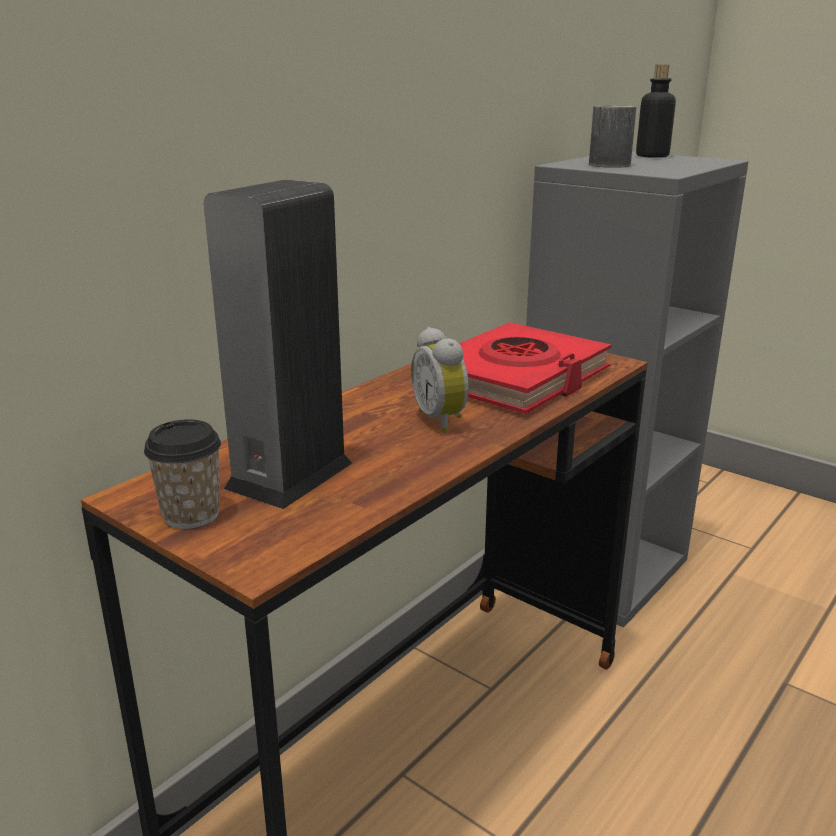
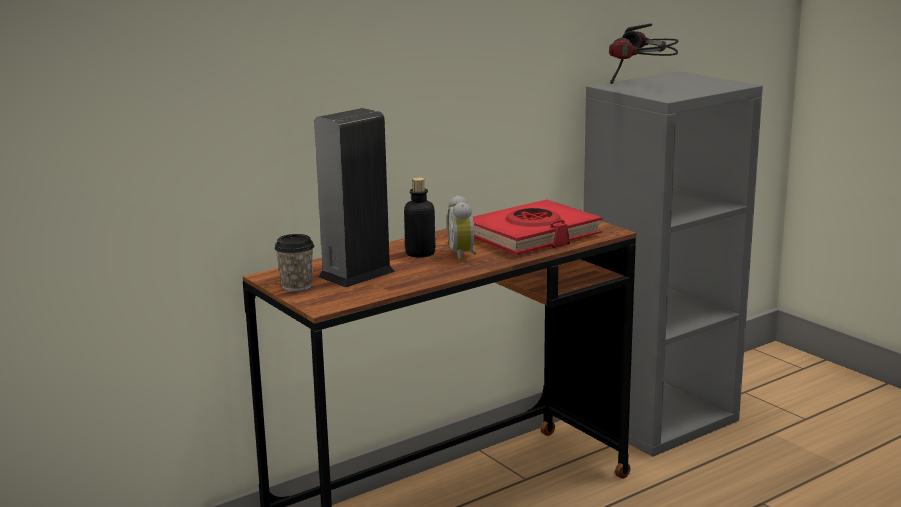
camera: 15 degrees right, 5 degrees down
can [589,105,636,168] -> headphones [609,23,678,84]
bottle [636,64,676,158] -> bottle moved to [404,177,436,258]

